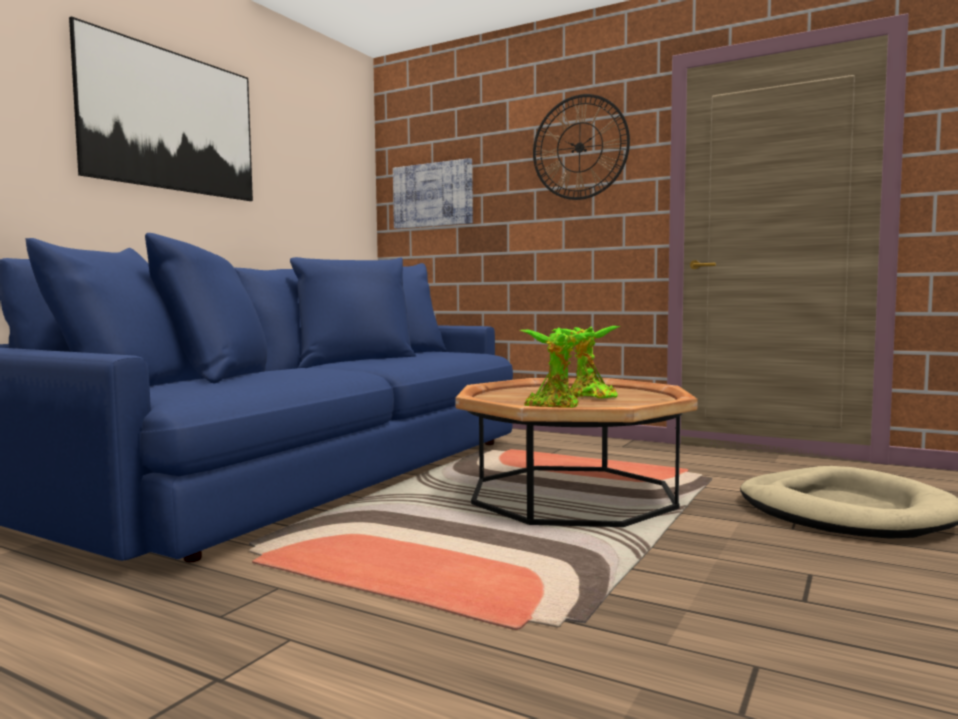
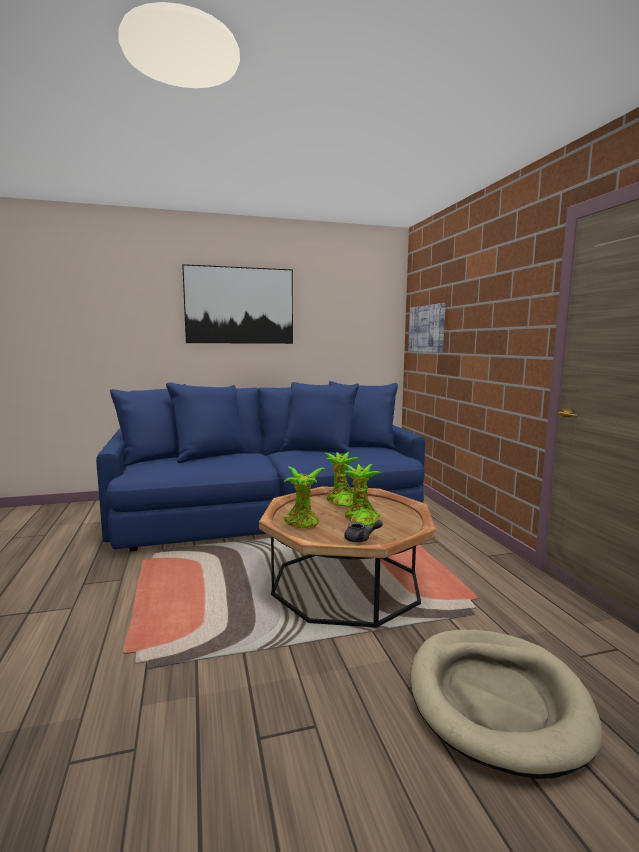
camera: 45 degrees right, 5 degrees up
wall clock [533,94,630,200] -> none
none -> potted plant [324,452,361,507]
none -> grey teapot [344,520,383,543]

